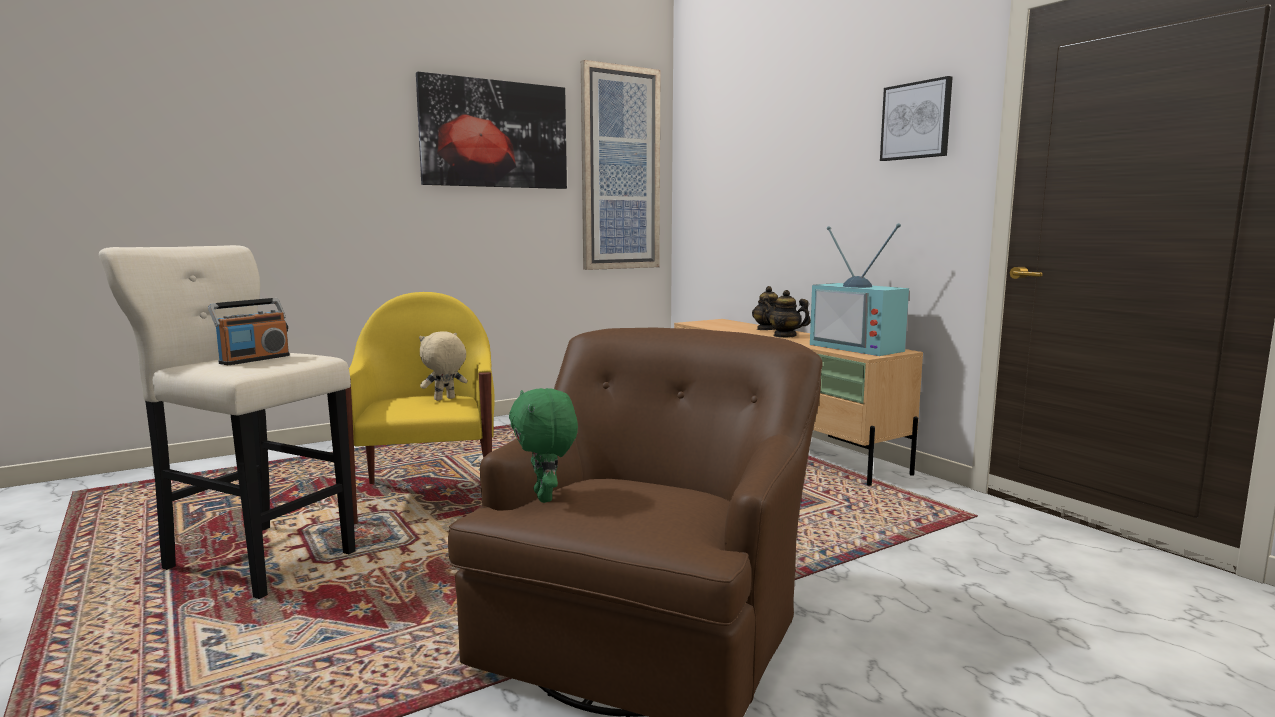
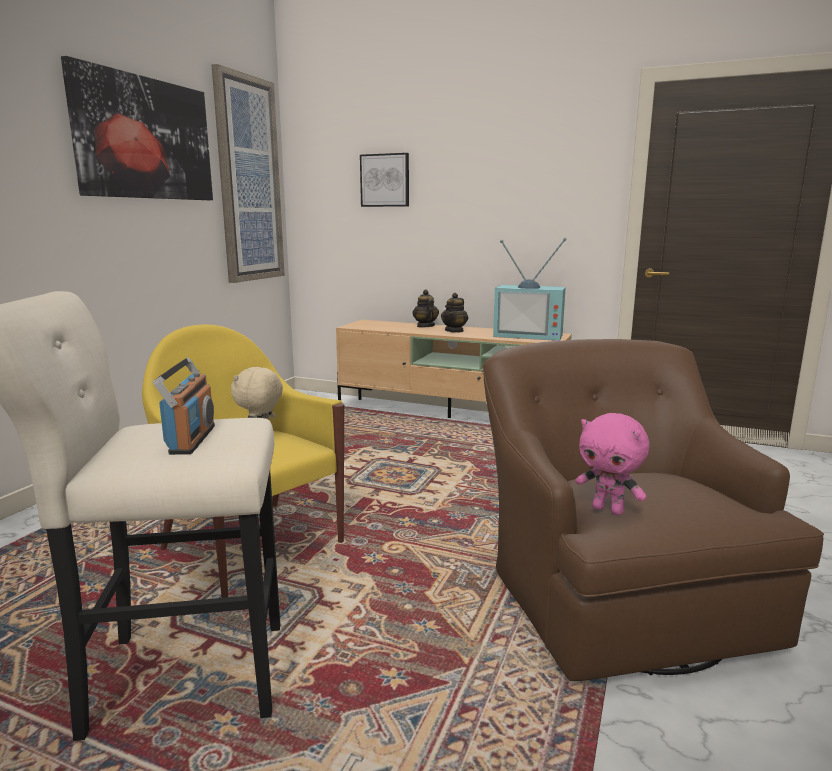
camera: 35 degrees left, 5 degrees up
green plush toy [509,388,578,503] -> pink plush toy [575,413,649,515]
teapot [763,290,811,338] -> teapot turned 60 degrees counterclockwise [441,293,468,333]
picture [880,76,953,161] -> picture moved to [360,153,409,207]

